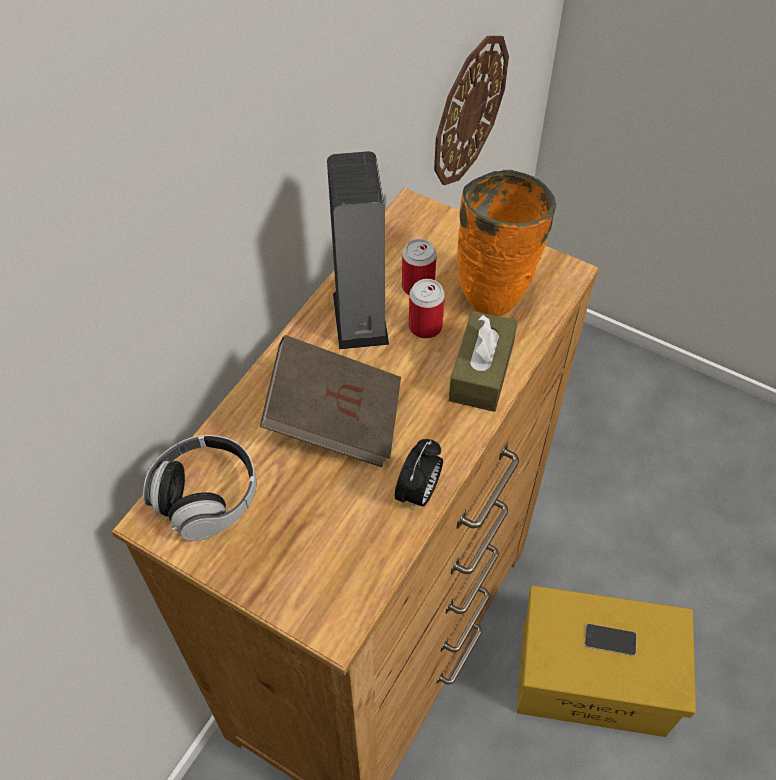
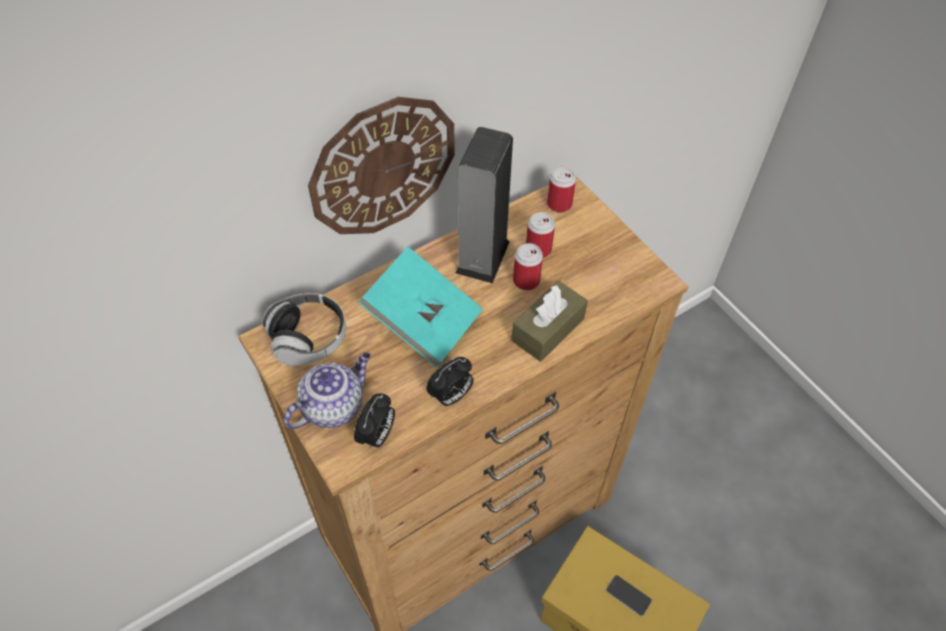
camera: 25 degrees right, 0 degrees up
brown book [260,335,401,467] -> turquoise book [359,247,483,367]
wall clock [434,36,509,185] -> wall clock moved to [308,97,455,234]
orange vase [457,170,556,316] -> none
none -> teapot [284,352,371,429]
none -> alarm clock [354,393,395,450]
none -> can [547,167,576,212]

